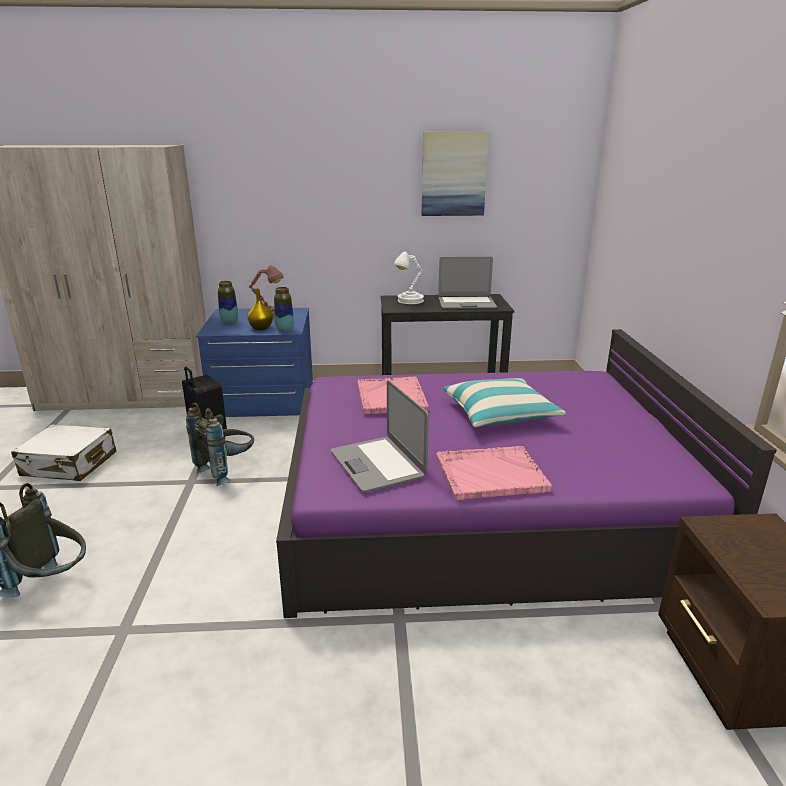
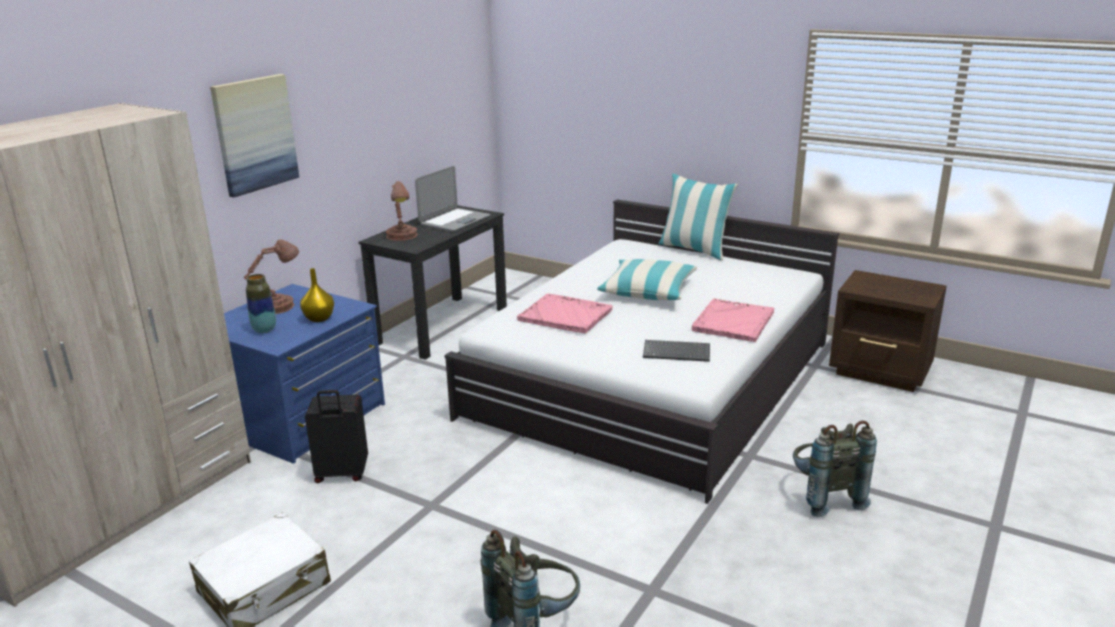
camera: 55 degrees left, 0 degrees up
grey backpack [186,402,254,486] -> grey backpack moved to [793,421,877,517]
vase [274,287,294,332] -> none
purple bed [276,329,777,618] -> white bed [444,199,839,504]
laptop [331,380,429,492] -> keyboard [643,340,710,362]
white table lamp [394,252,424,304] -> brown table lamp [386,181,417,241]
picture [422,131,489,216] -> picture moved to [210,74,299,197]
none -> pillow [659,174,738,260]

